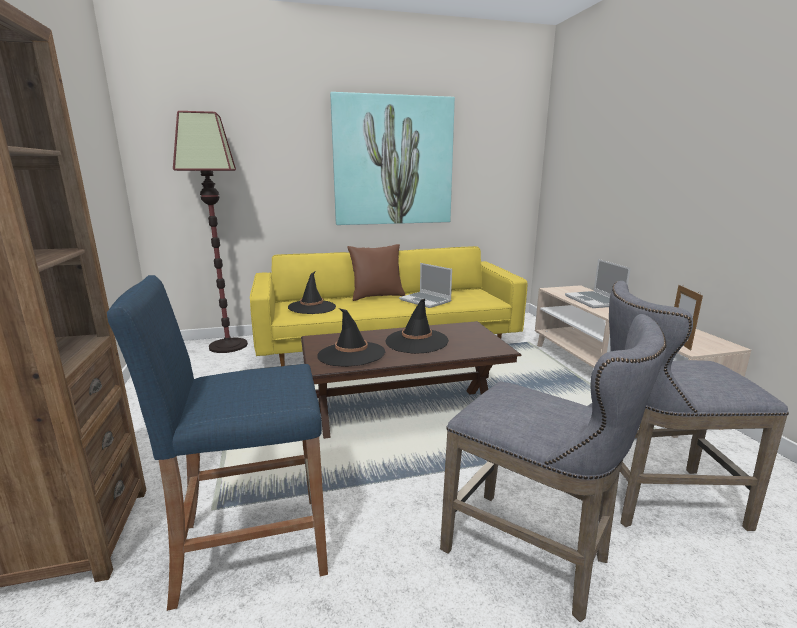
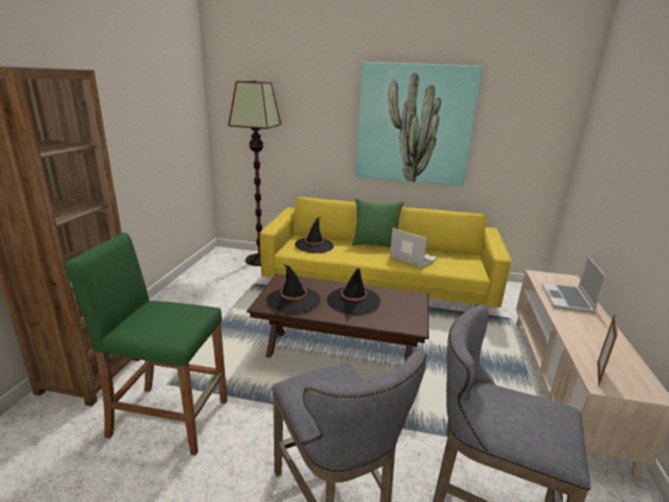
camera: 25 degrees right, 5 degrees up
blue stool [107,275,328,611] -> green stool [64,232,227,456]
brown pillow [348,244,406,301] -> green pillow [352,198,404,247]
laptop [399,263,452,308] -> laptop turned 150 degrees clockwise [390,228,438,268]

